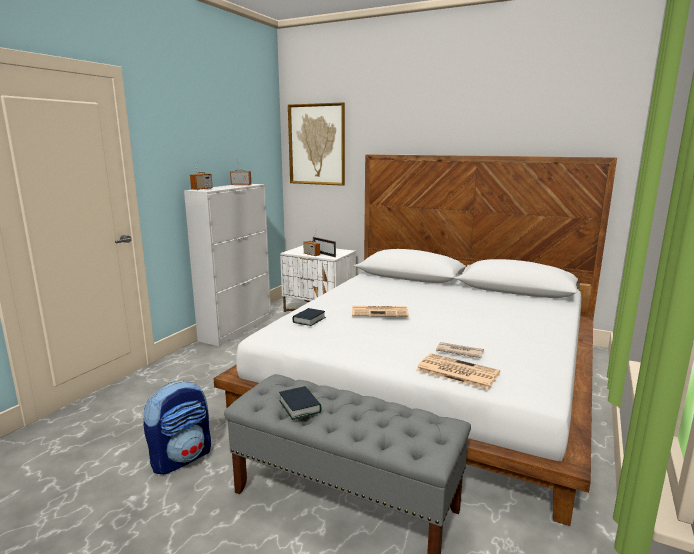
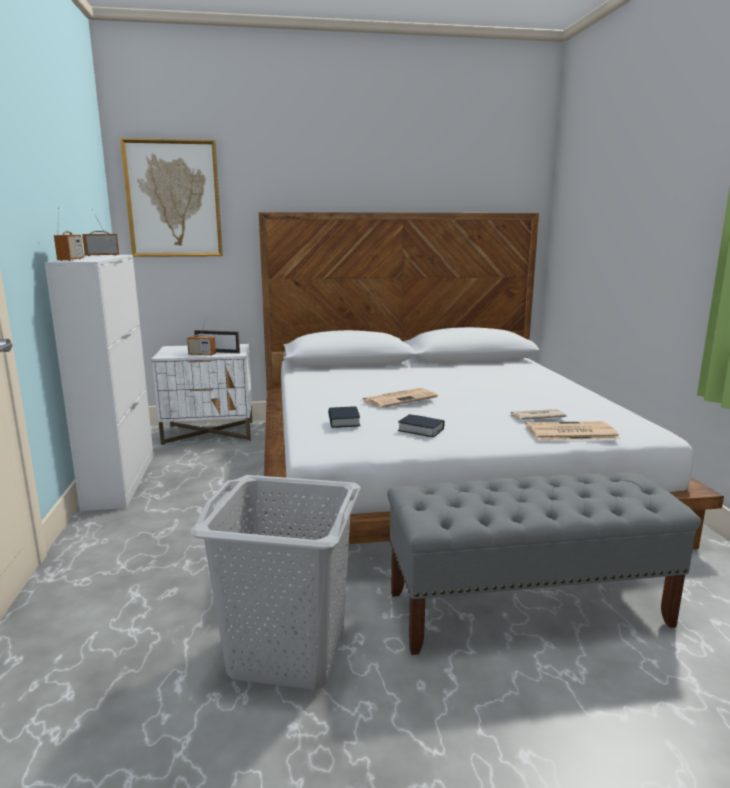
camera: 35 degrees left, 0 degrees up
backpack [143,380,211,474] -> grey laundry basket [191,475,361,690]
book [279,386,322,420] -> book moved to [398,414,444,437]

